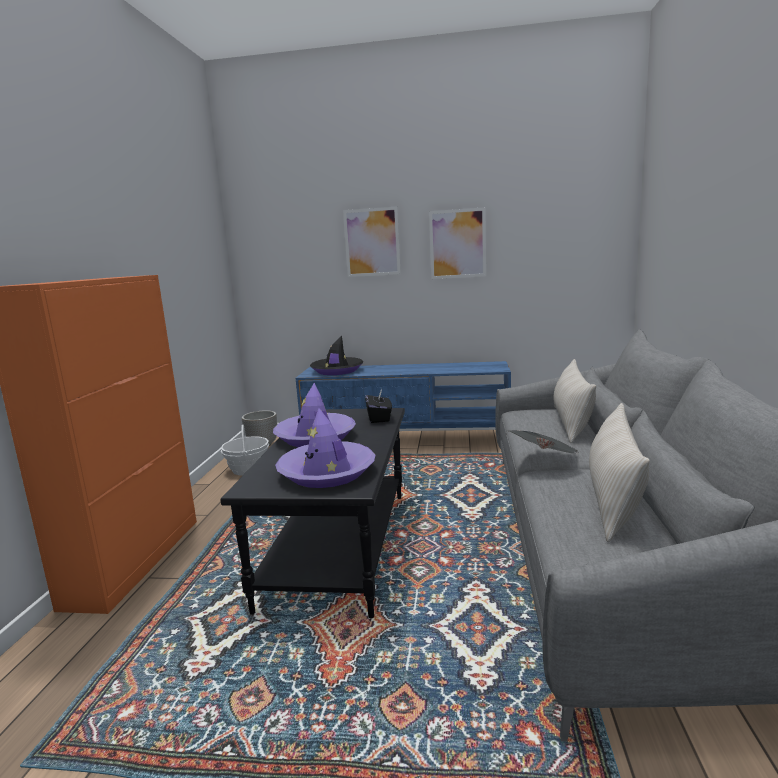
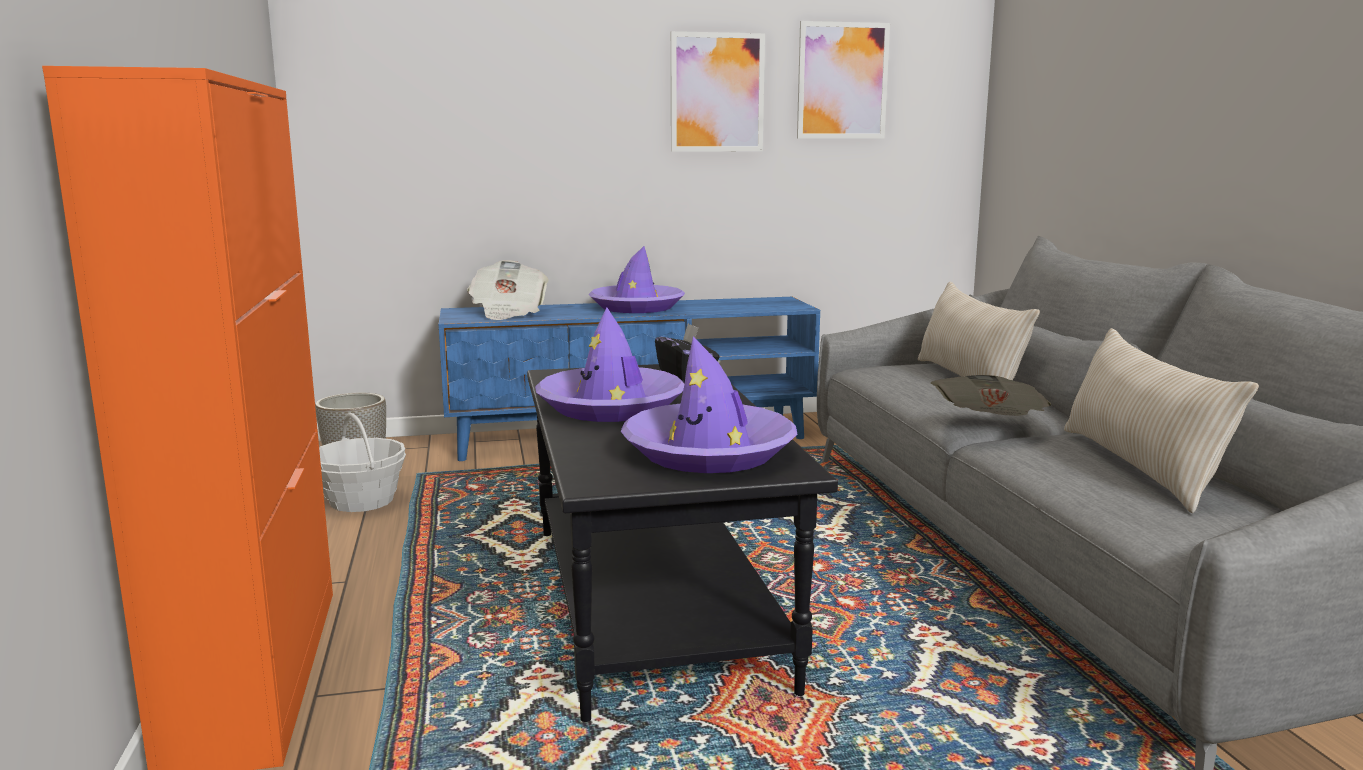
camera: 20 degrees left, 0 degrees up
black hat [310,336,363,375] -> newspaper [467,260,548,320]
picture [343,206,401,277] -> picture moved to [797,21,890,139]
none -> purple hat [588,246,685,313]

